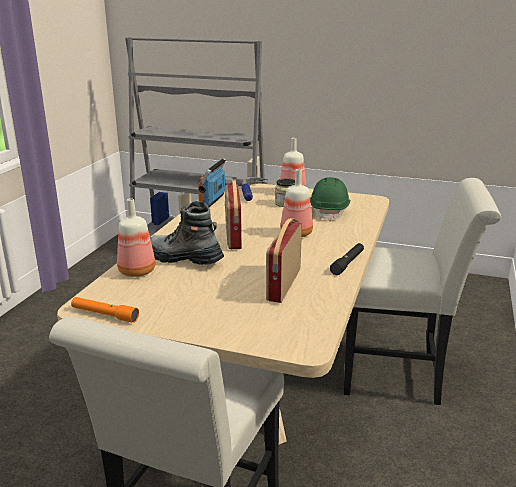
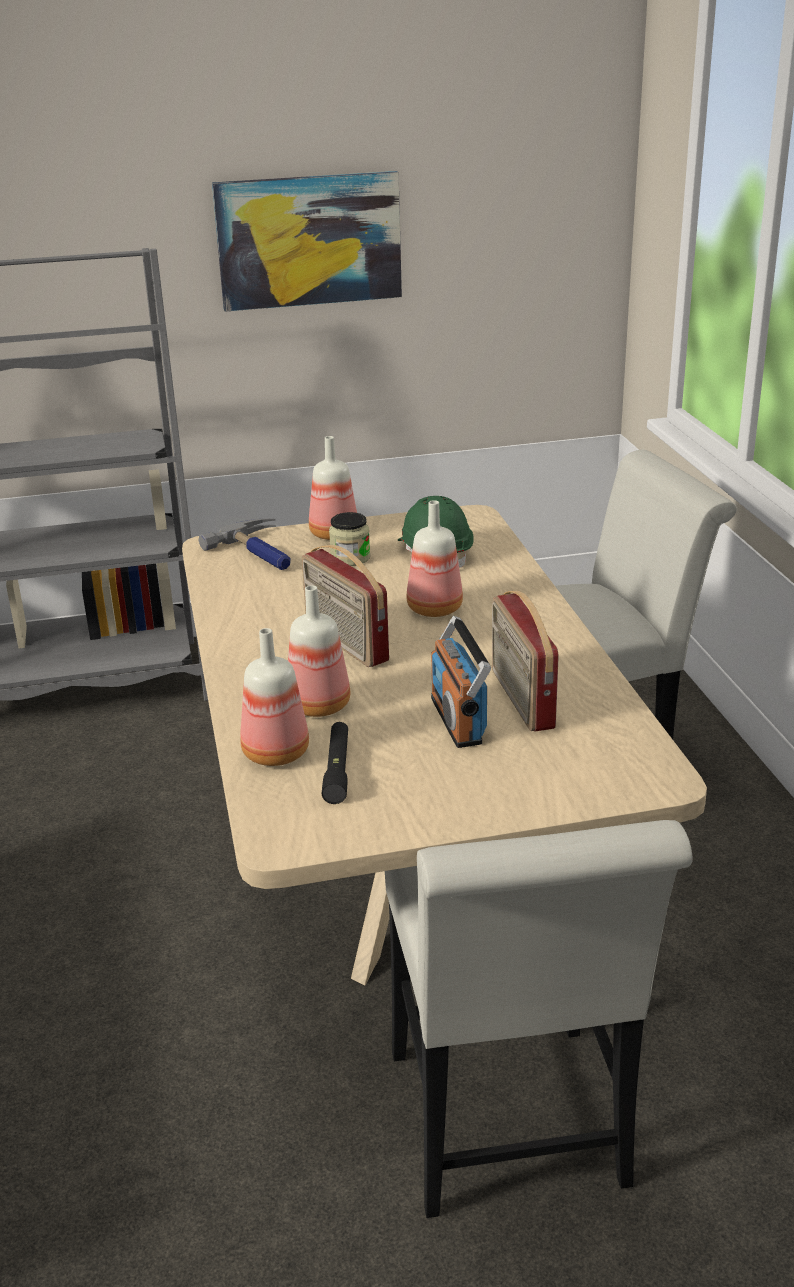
camera: 30 degrees left, 5 degrees up
orange flashlight [71,297,139,323] -> none
boot [150,201,224,265] -> bottle [288,585,350,717]
radio [198,158,226,207] -> radio moved to [431,616,491,748]
black flashlight [330,243,364,275] -> black flashlight moved to [322,722,348,804]
none -> picture [212,171,402,312]

